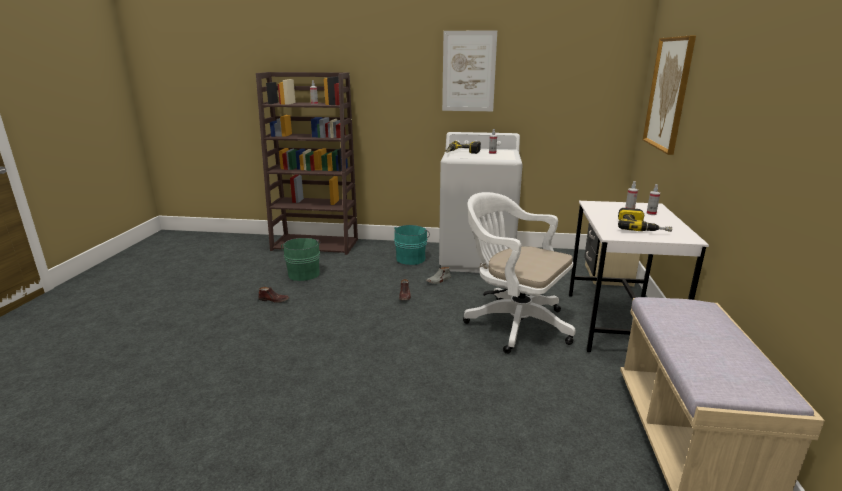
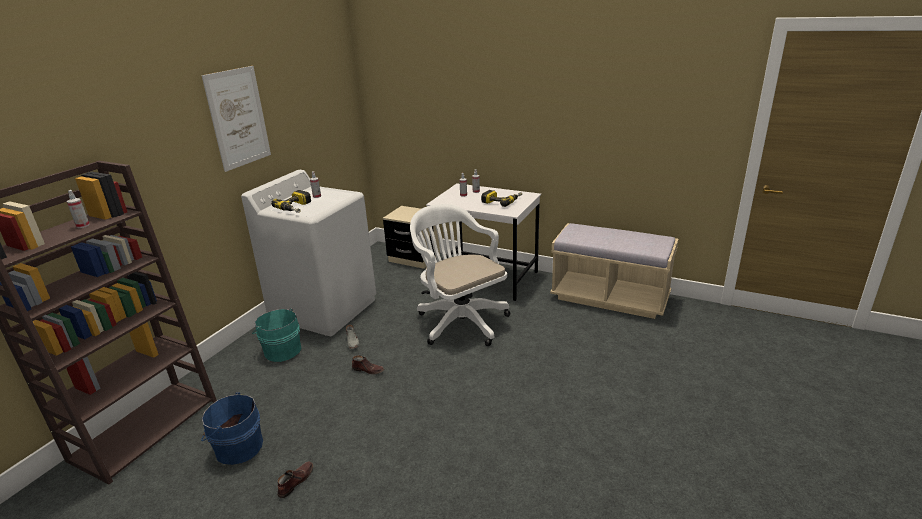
camera: 70 degrees left, 5 degrees up
green bucket [281,238,321,281] -> blue bucket [201,392,263,465]
white office chair [463,192,576,354] -> white office chair turned 90 degrees clockwise [410,204,511,346]
picture [643,36,696,155] -> none

